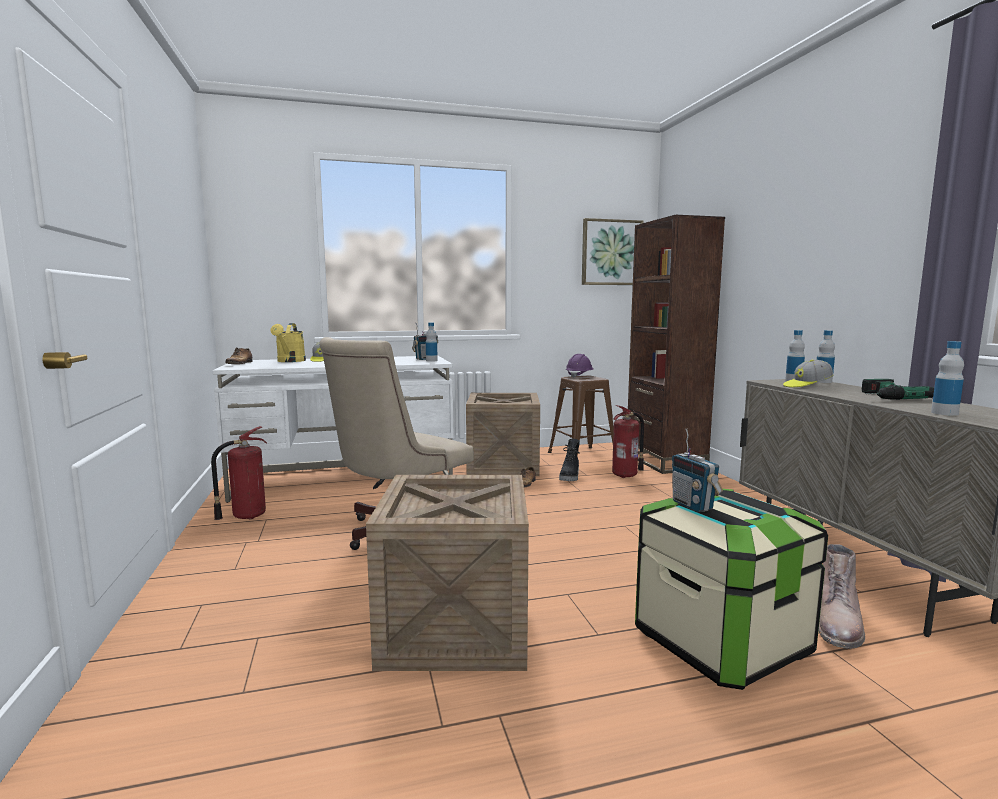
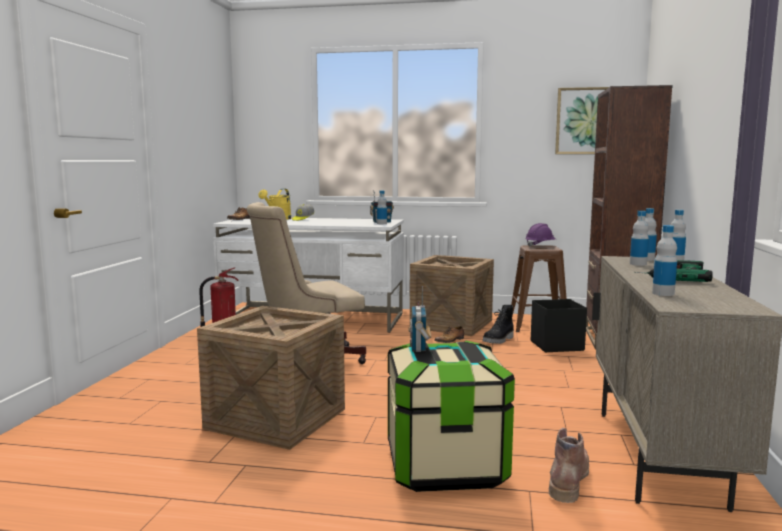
camera: 25 degrees right, 0 degrees up
fire extinguisher [612,405,644,478] -> black storage box [531,299,587,352]
cap [783,360,834,387] -> bottle [630,211,649,266]
brown boot [818,544,865,649] -> brown boot turned 150 degrees clockwise [549,428,589,503]

